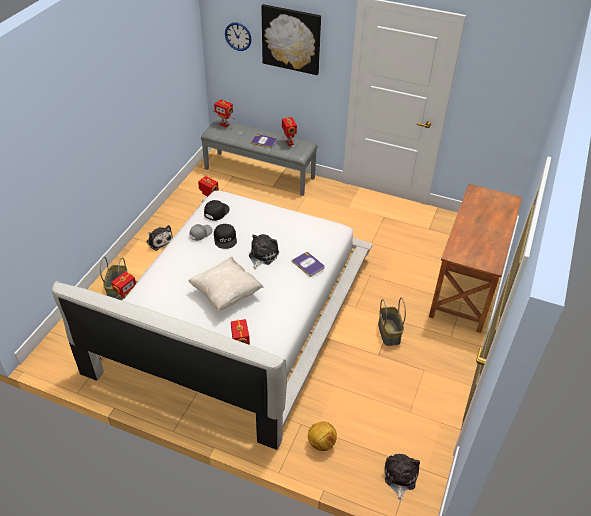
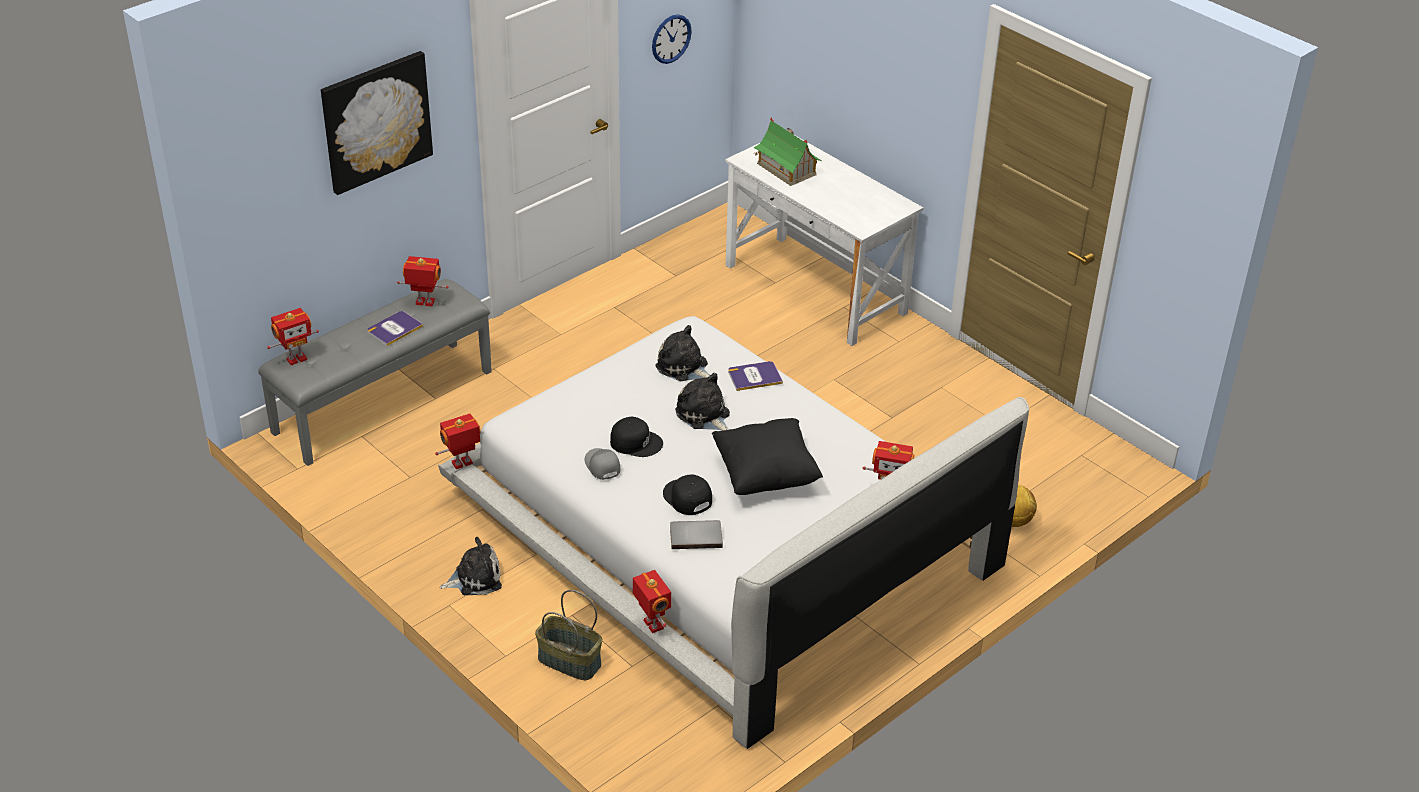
camera: 65 degrees left, 5 degrees down
beige pillow [189,257,264,311] -> black pillow [712,418,823,495]
black cap [204,200,230,221] -> black cap moved to [663,475,712,515]
wall clock [225,22,252,51] -> wall clock moved to [652,14,692,64]
basket [378,298,406,346] -> none
plush toy [385,453,420,501] -> plush toy moved to [655,325,710,381]
brown desk [429,184,522,333] -> white desk [725,134,923,346]
none -> grey book [670,520,723,549]
none -> toy house [754,117,822,186]

